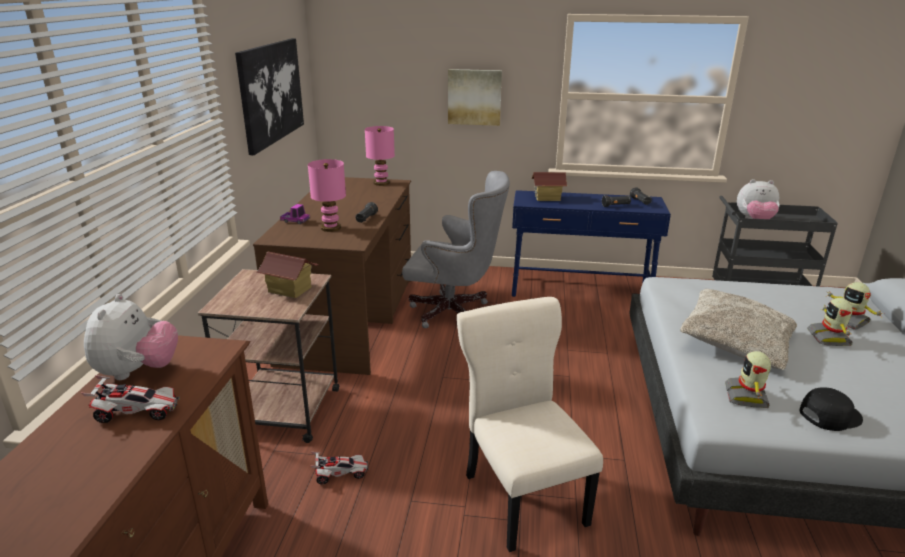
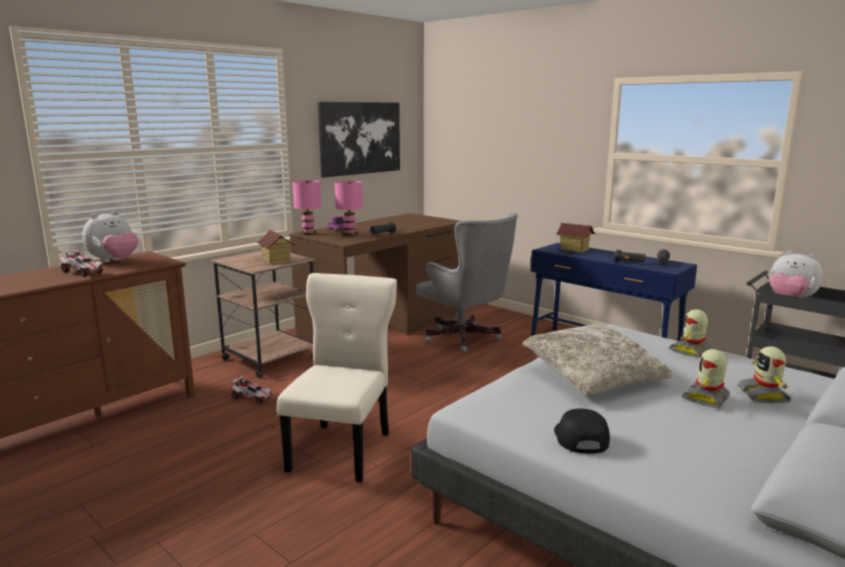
camera: 35 degrees right, 10 degrees down
pink table lamp [365,126,395,186] -> pink table lamp moved to [292,180,321,235]
picture [448,69,502,126] -> none
toy robot [725,351,771,408] -> toy robot moved to [669,309,712,358]
black cap [800,387,863,431] -> black cap turned 105 degrees counterclockwise [554,409,610,454]

